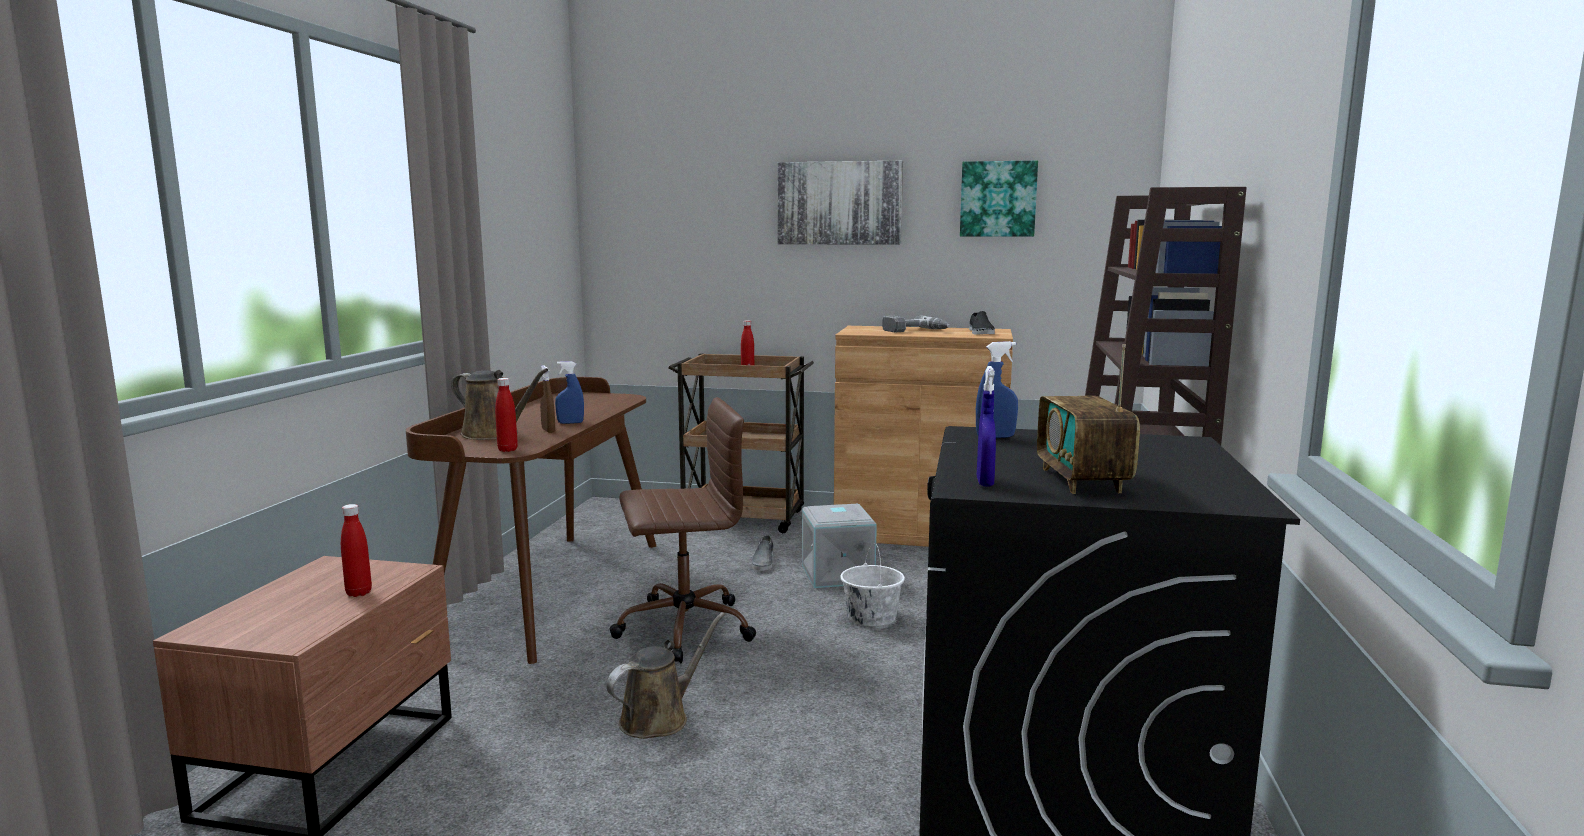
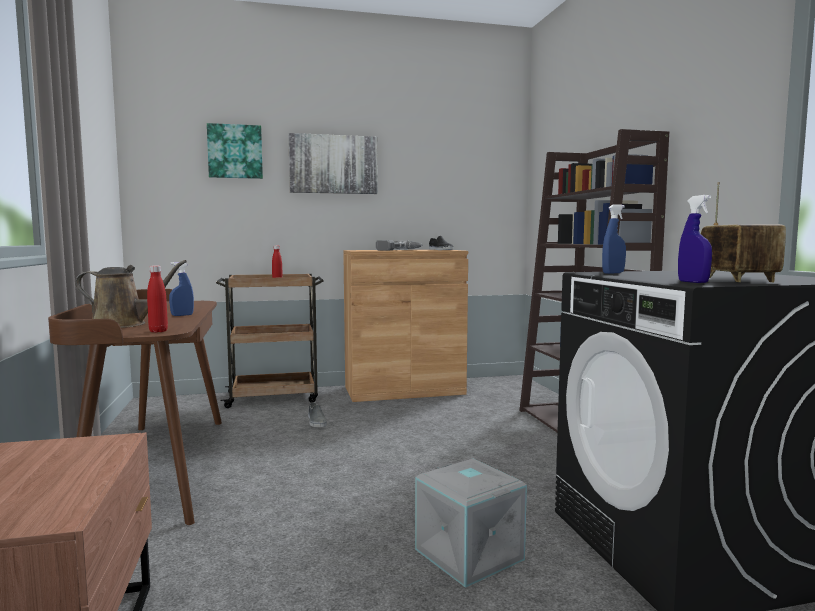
camera: 25 degrees left, 5 degrees down
red bottle [341,504,372,597] -> none
brown spray bottle [540,365,555,433] -> none
brown watering can [606,612,725,739] -> none
brown office chair [609,397,756,663] -> none
grey storage box [802,504,877,588] -> grey storage box moved to [415,458,527,588]
white bucket [840,543,905,627] -> none
picture [960,161,1038,237] -> picture moved to [207,123,263,179]
radio [1037,344,1140,494] -> radio turned 150 degrees counterclockwise [701,182,786,282]

